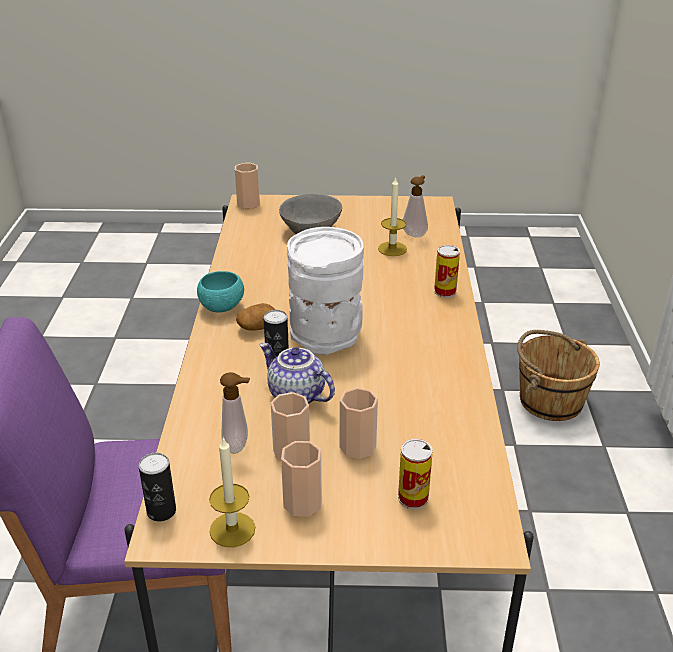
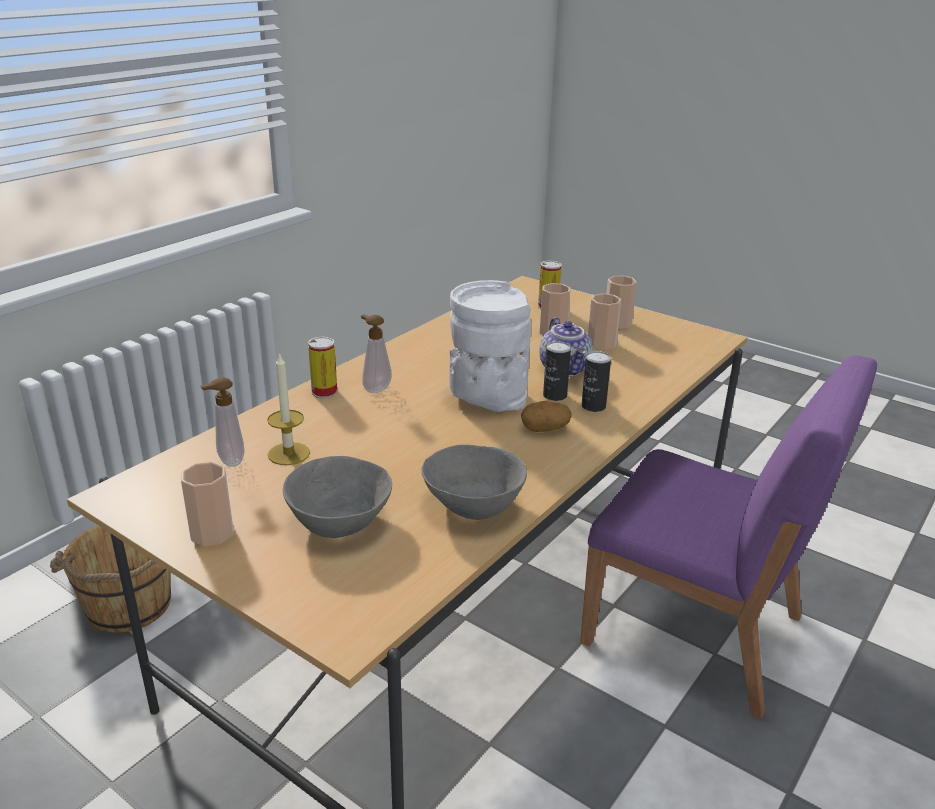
camera: 145 degrees left, 5 degrees down
can [139,453,176,521] -> can moved to [581,351,611,412]
turquoise bowl [197,271,244,313] -> none
candle [209,437,255,547] -> none
soap dispenser [220,372,250,454] -> soap dispenser moved to [361,314,392,393]
cup [235,163,260,209] -> cup moved to [181,462,233,546]
none -> grey bowl [422,444,527,520]

